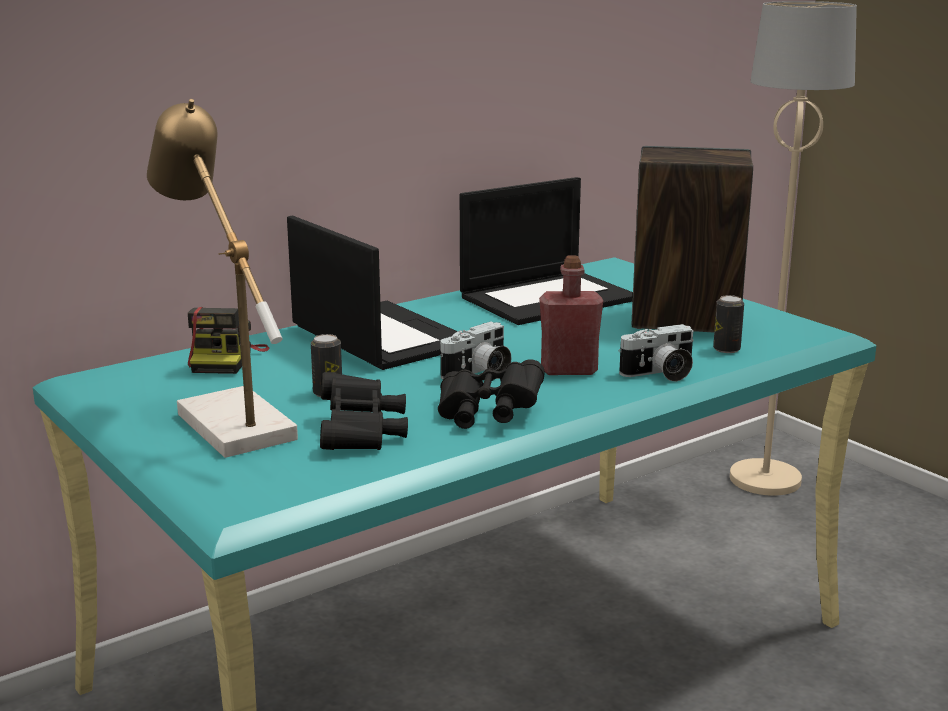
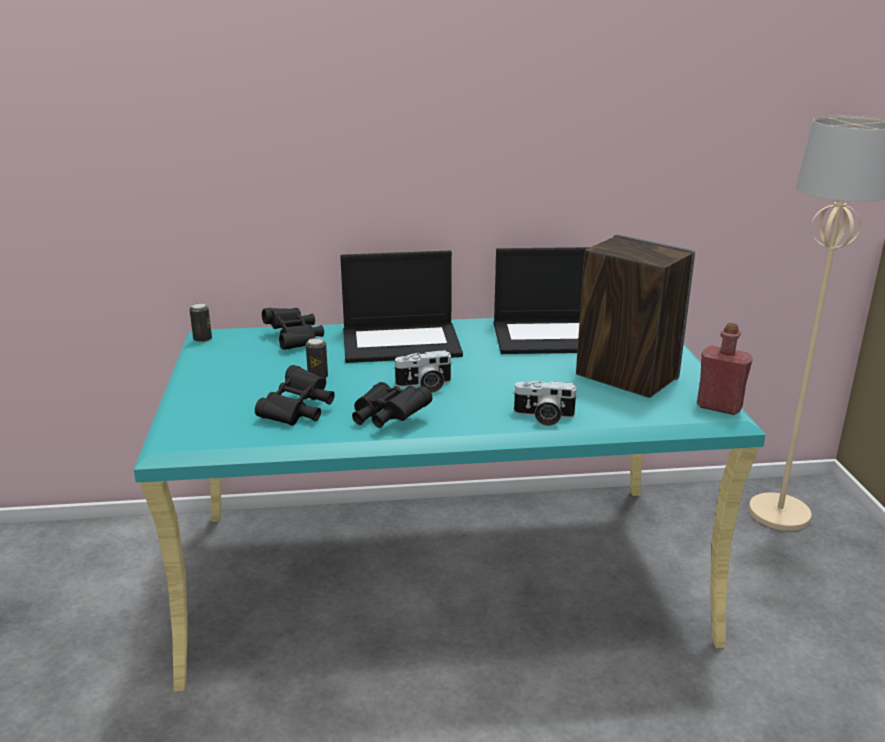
camera: 30 degrees right, 5 degrees up
table lamp [147,99,298,458] -> none
camera [188,307,269,374] -> black binoculars [262,308,324,350]
laptop [287,216,458,370] -> laptop turned 90 degrees clockwise [340,250,463,363]
red bottle [539,255,603,375] -> red bottle moved to [697,323,753,415]
can [713,295,744,353] -> can moved to [189,303,212,342]

